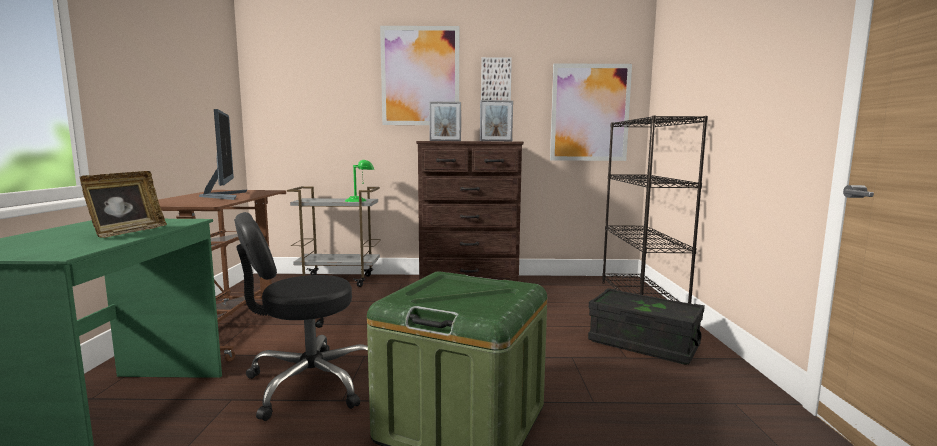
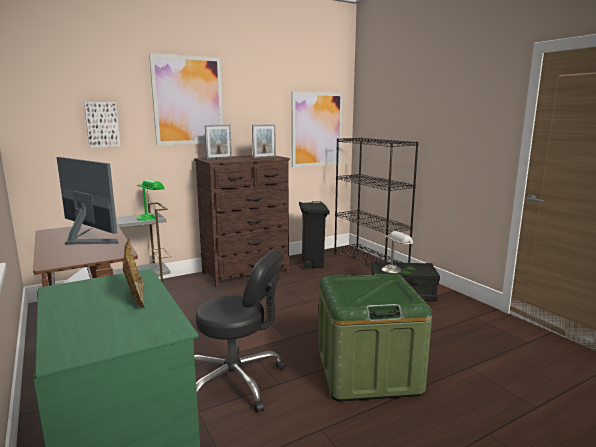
camera: 30 degrees left, 5 degrees up
black office chair [234,212,368,421] -> black office chair turned 105 degrees counterclockwise [194,249,286,413]
picture [481,57,512,100] -> picture moved to [84,102,120,147]
none -> black trash can [299,201,330,269]
none -> white table lamp [382,231,413,273]

